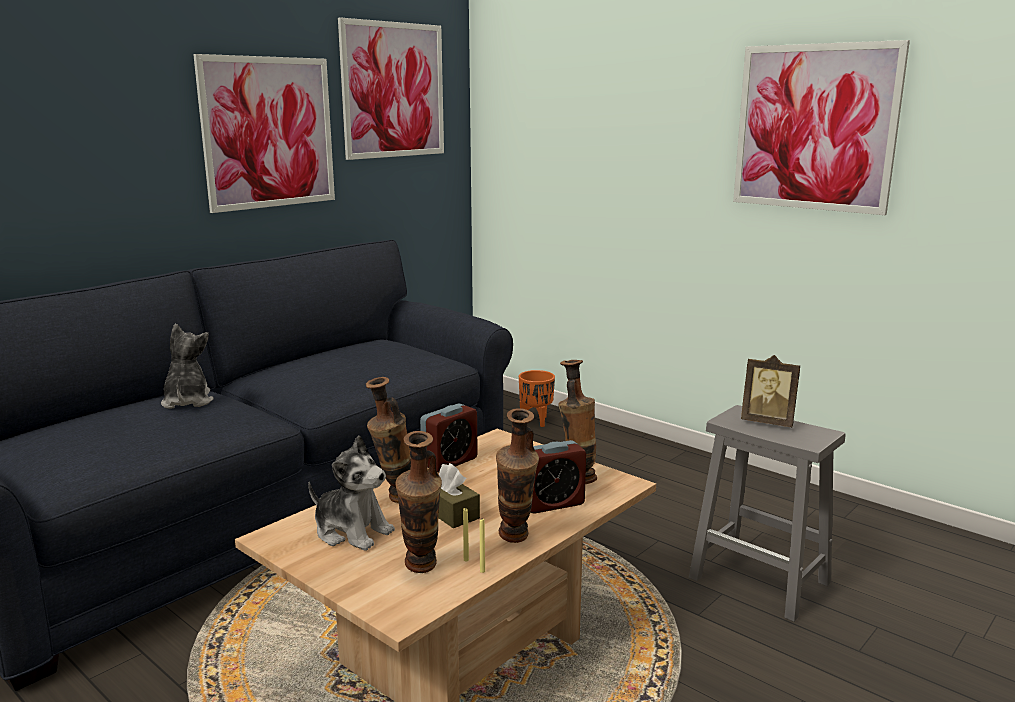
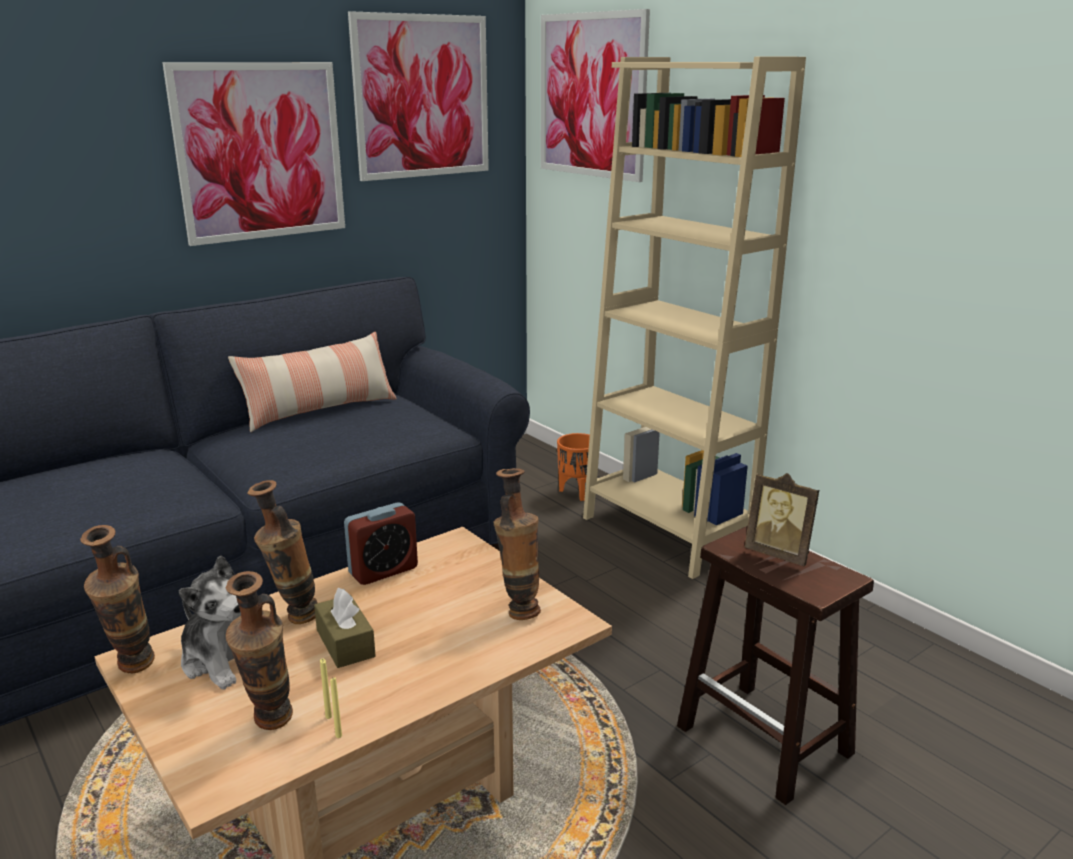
camera: 10 degrees right, 5 degrees up
plush toy [161,324,214,409] -> none
vase [496,408,539,543] -> vase moved to [80,525,155,673]
alarm clock [530,440,586,514] -> none
grey stool [689,405,845,622] -> brown stool [677,526,874,805]
picture [733,40,910,215] -> picture moved to [541,9,650,182]
none -> pillow [228,332,397,432]
none -> beige bookcase [583,57,806,579]

